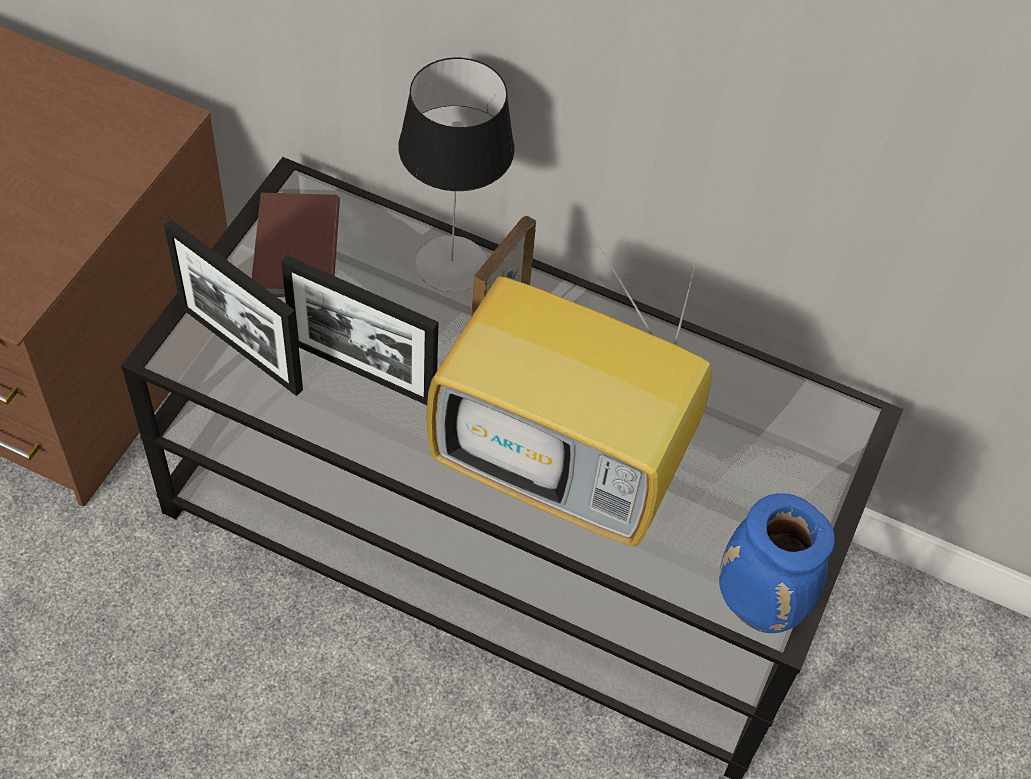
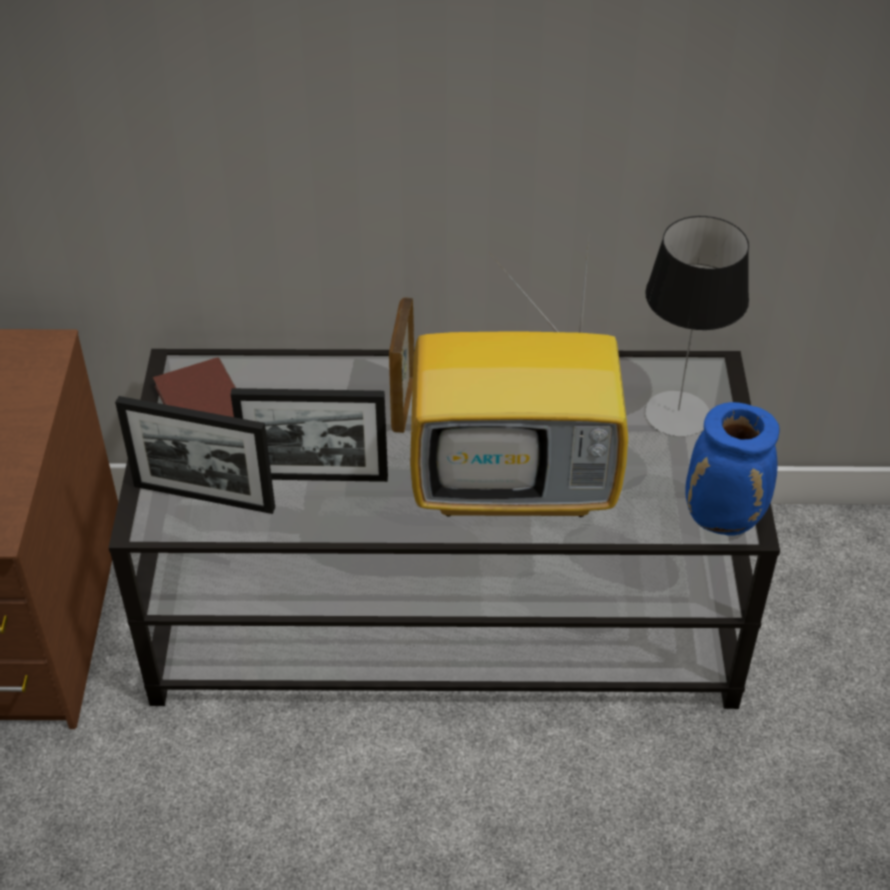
camera: 20 degrees left, 10 degrees down
table lamp [398,58,515,292] -> table lamp moved to [645,216,749,437]

